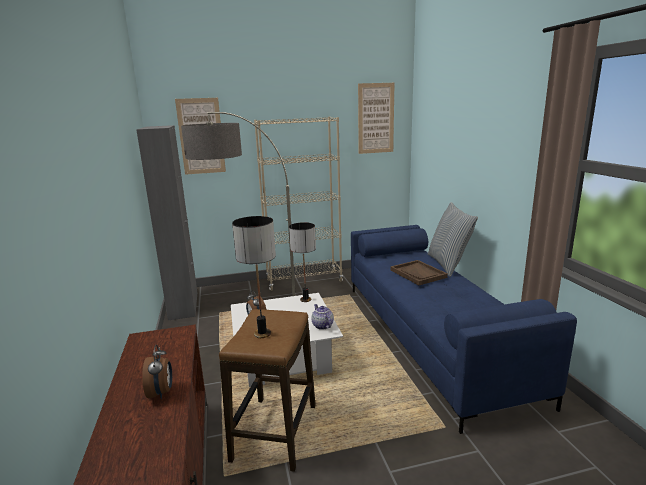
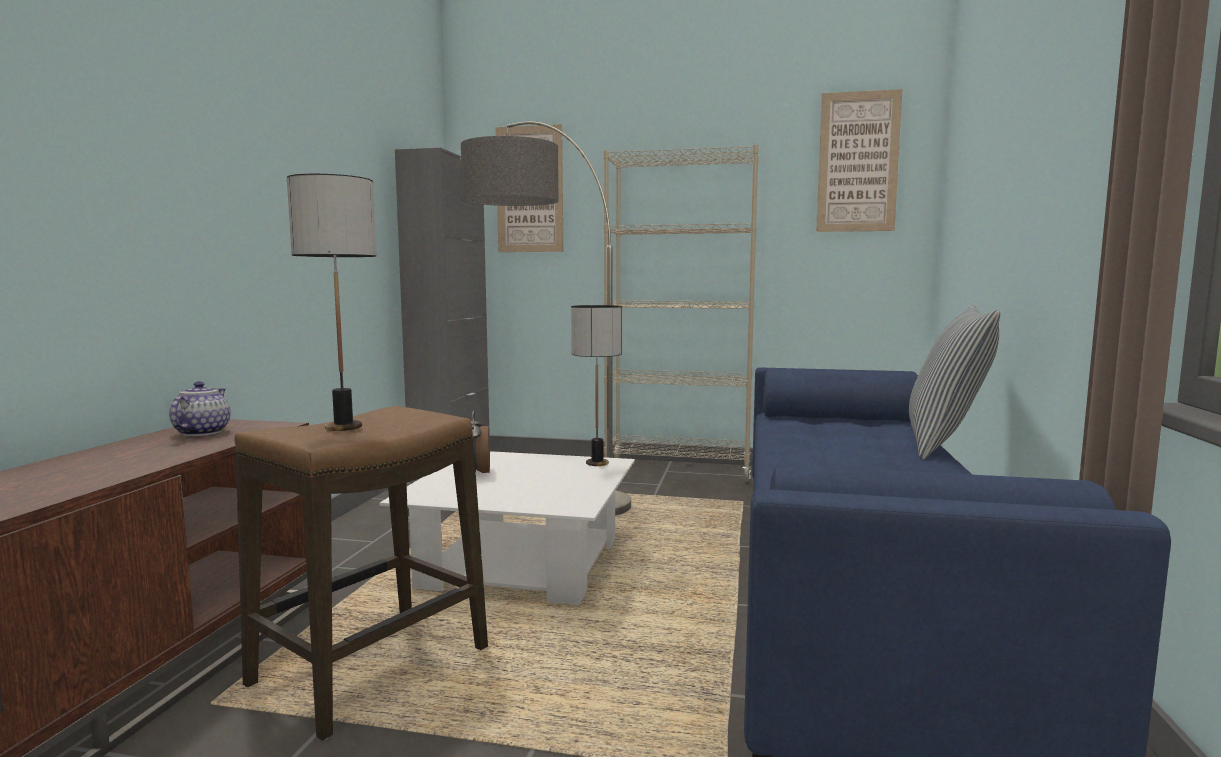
camera: 25 degrees right, 10 degrees down
alarm clock [142,345,172,399] -> none
teapot [311,304,334,330] -> teapot moved to [169,381,231,436]
brown tray [391,260,448,285] -> none

